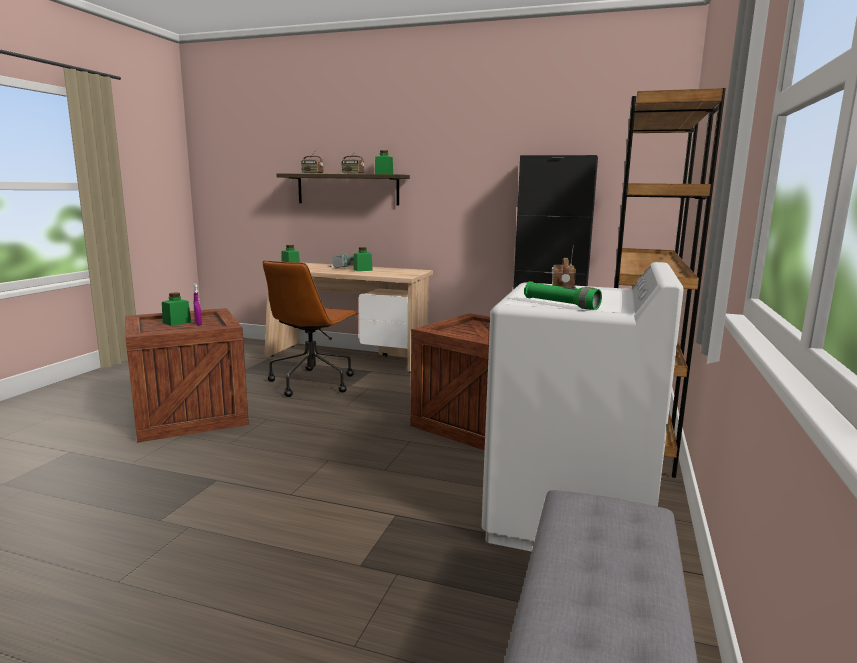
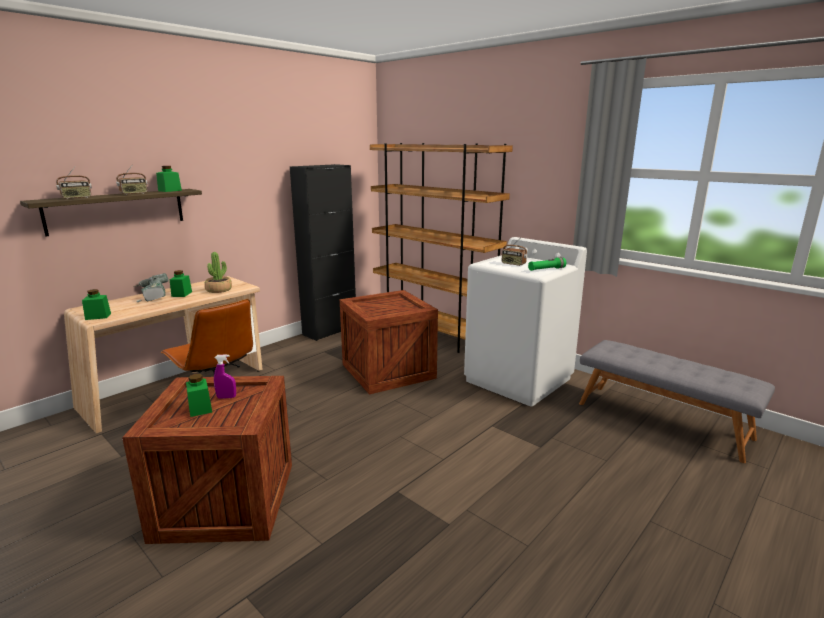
camera: 65 degrees left, 5 degrees up
none -> potted plant [204,252,232,293]

